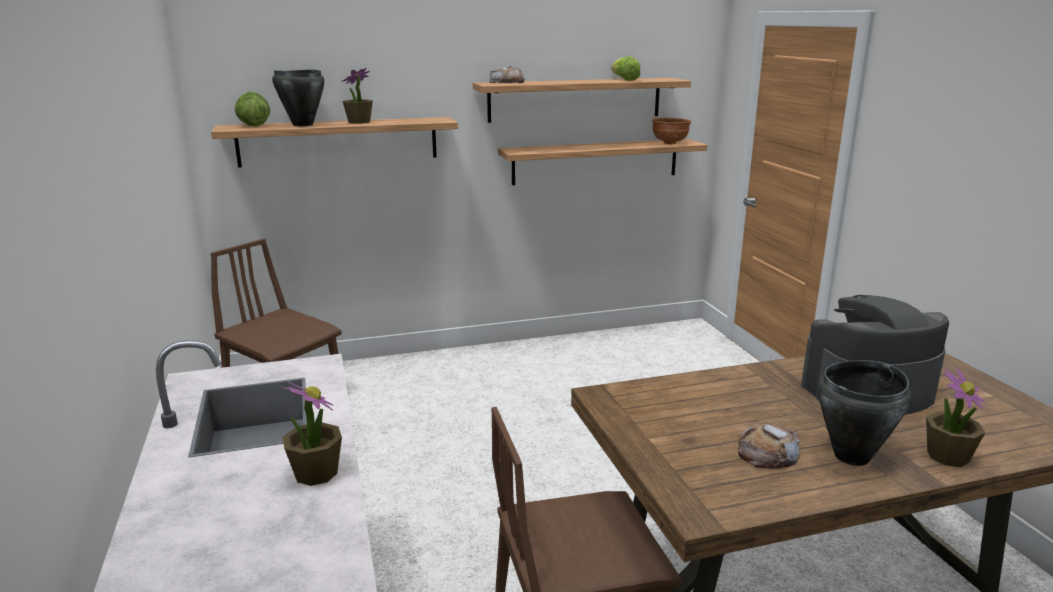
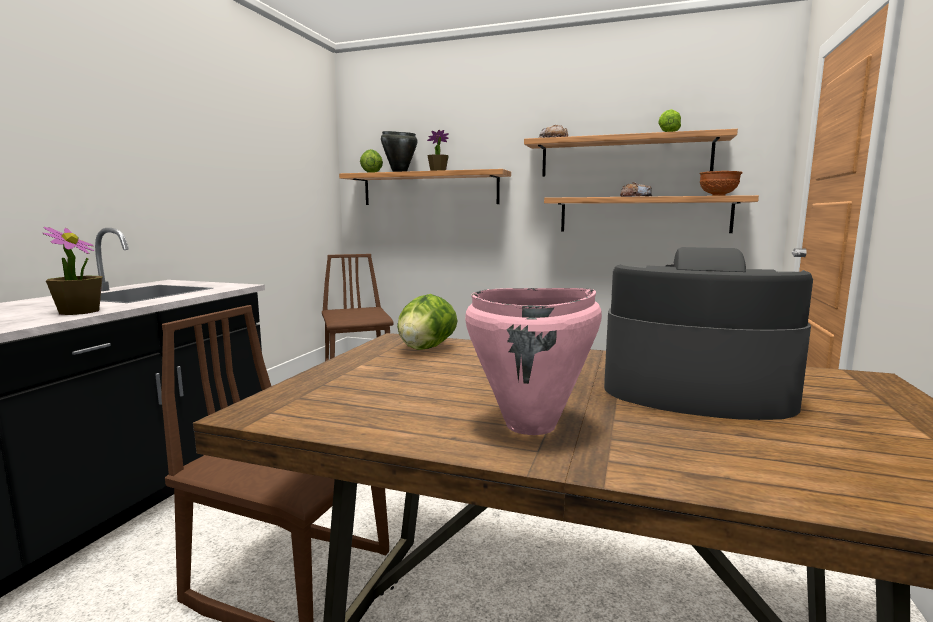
camera: 35 degrees right, 10 degrees down
bread [738,423,800,469] -> bread moved to [620,182,652,197]
black cooking pot [818,360,911,466] -> pink cooking pot [465,288,602,435]
potted plant [926,367,986,467] -> none
none -> lettuce [397,294,458,350]

